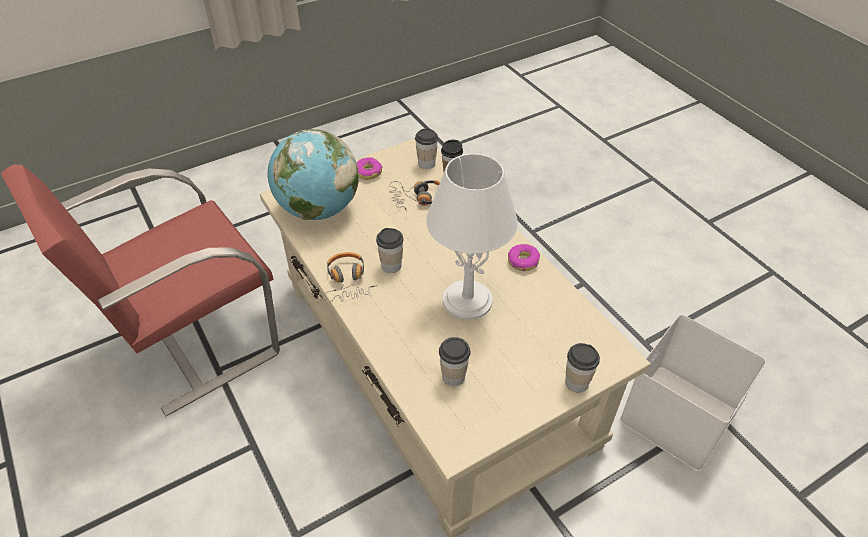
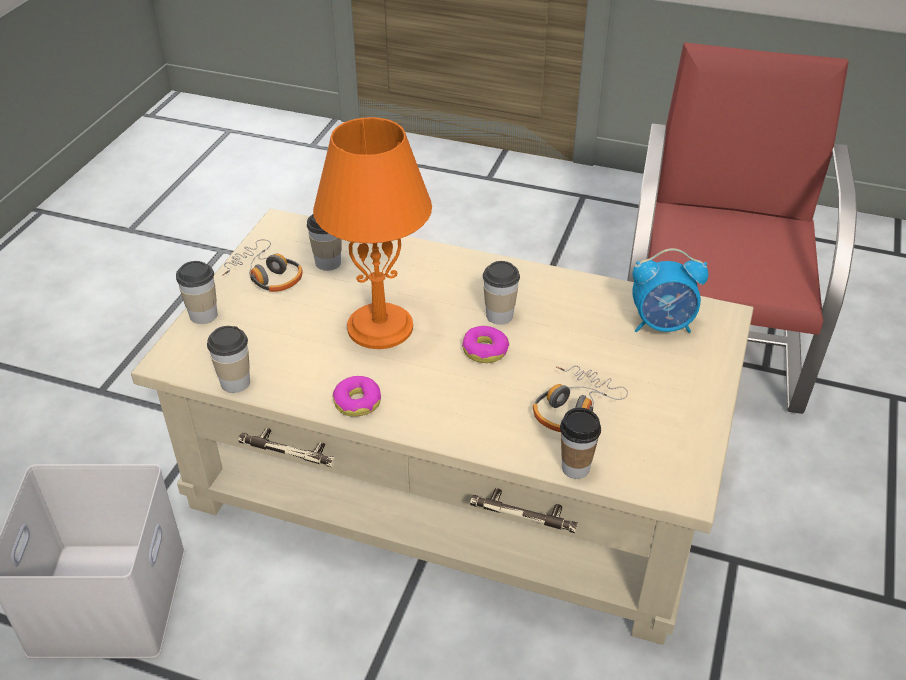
camera: 140 degrees right, 5 degrees down
globe [267,129,359,220] -> alarm clock [632,248,708,333]
headphones [323,252,377,302] -> headphones moved to [223,239,303,292]
donut [357,158,382,180] -> donut moved to [462,326,509,363]
cup [415,128,438,169] -> cup moved to [207,326,250,393]
white table lamp [426,153,518,320] -> orange table lamp [313,117,432,349]

